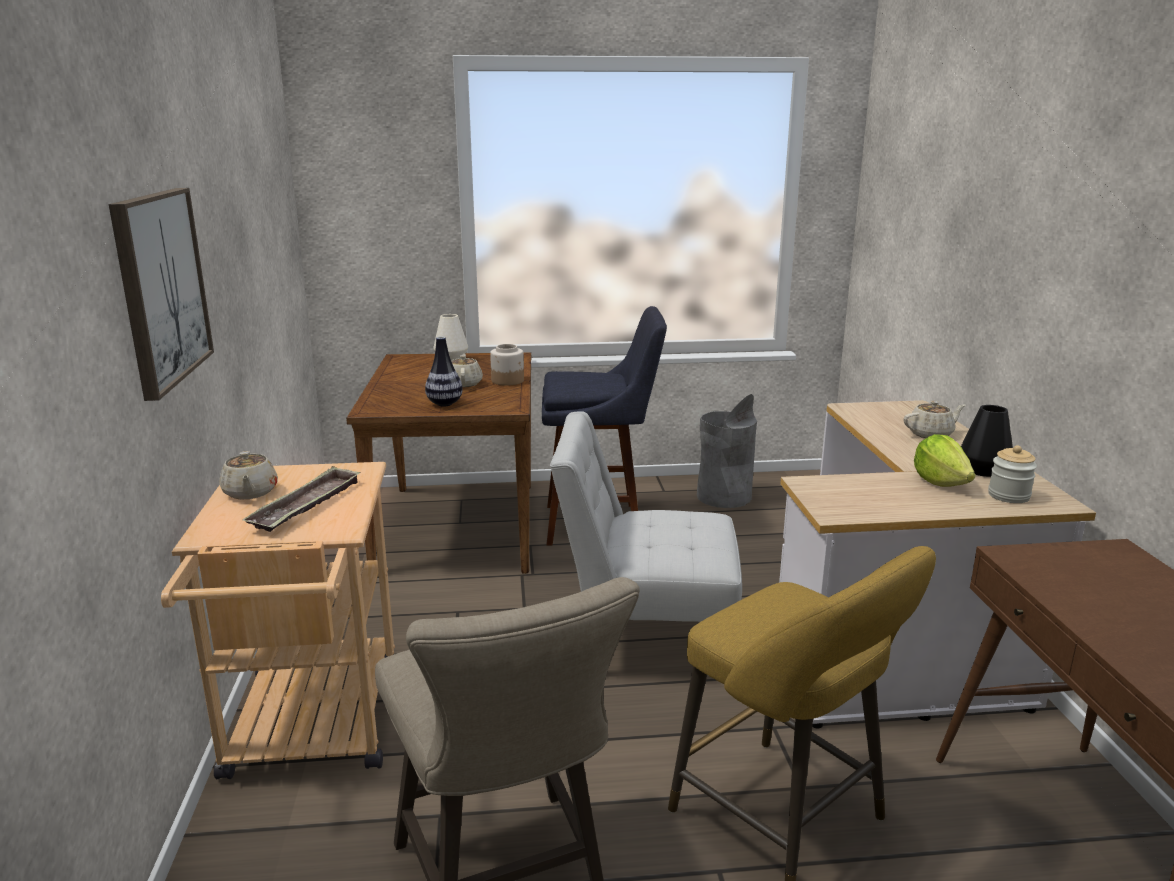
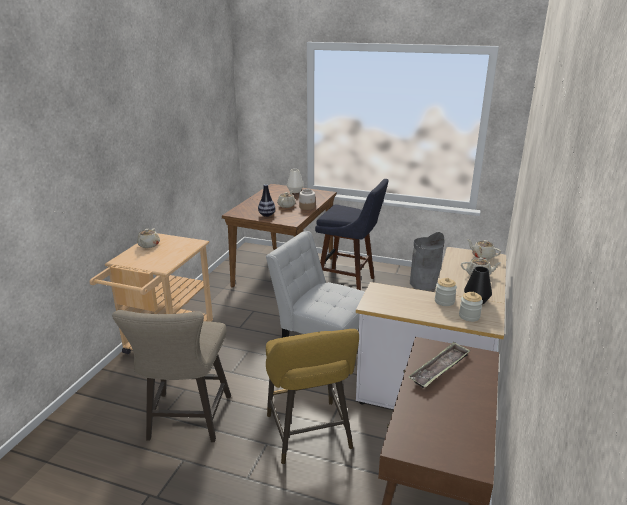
camera: 25 degrees right, 5 degrees up
picture [109,188,214,401] -> none
tray [243,466,361,532] -> tray moved to [409,342,470,388]
lettuce [914,434,976,487] -> jar [435,278,457,306]
none -> beige teapot [467,239,501,260]

